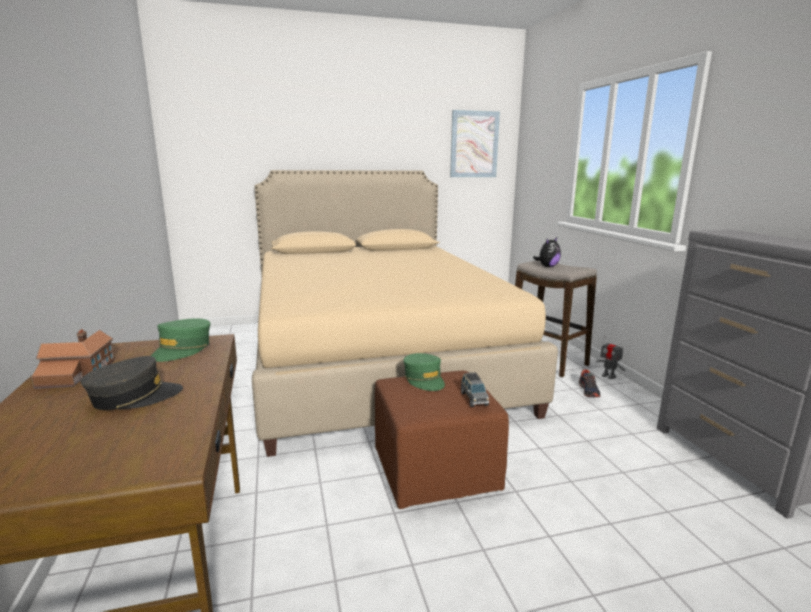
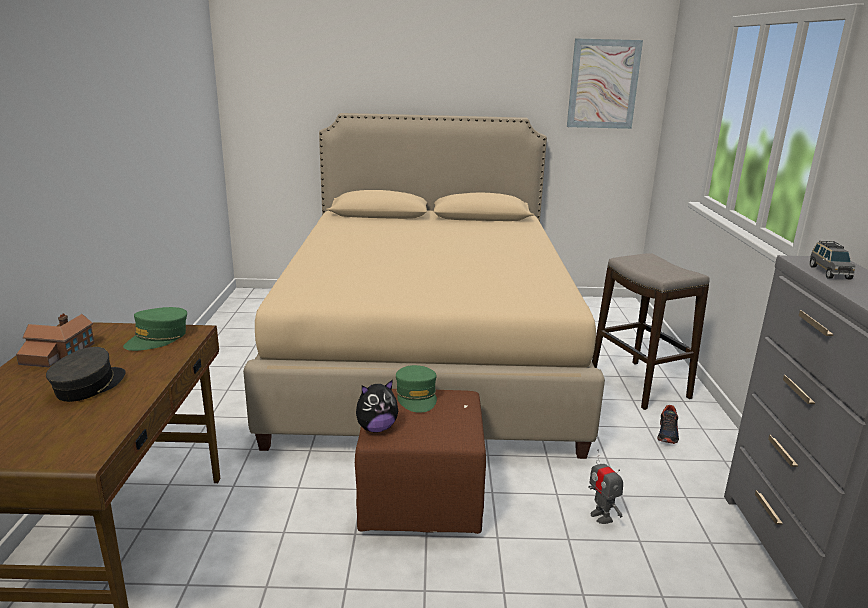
camera: 15 degrees right, 5 degrees up
grey cap [80,356,183,410] -> grey cap turned 60 degrees counterclockwise [46,347,126,402]
grey toy car [461,372,489,407] -> grey toy car moved to [810,241,855,279]
plush toy [533,238,561,267] -> plush toy moved to [356,380,398,433]
toy robot [596,335,625,379] -> toy robot moved to [588,450,623,524]

